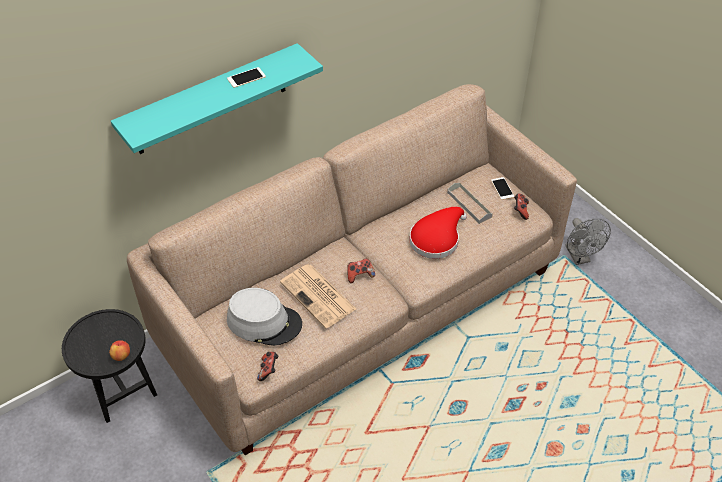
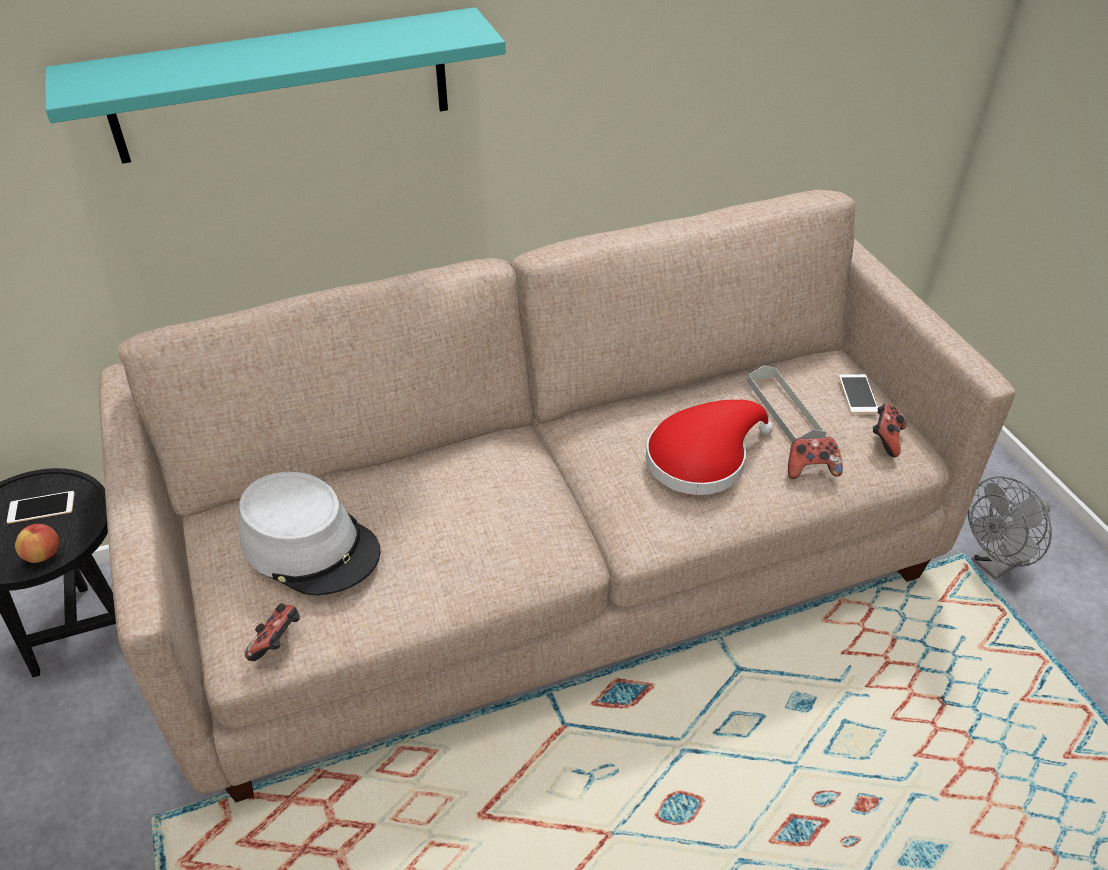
camera: 15 degrees right, 5 degrees down
phone [227,67,266,88] -> phone moved to [7,491,74,524]
newspaper [280,265,356,328] -> none
game controller [347,258,375,283] -> game controller moved to [788,437,843,479]
grey fan [565,218,611,265] -> grey fan turned 60 degrees clockwise [968,476,1052,579]

